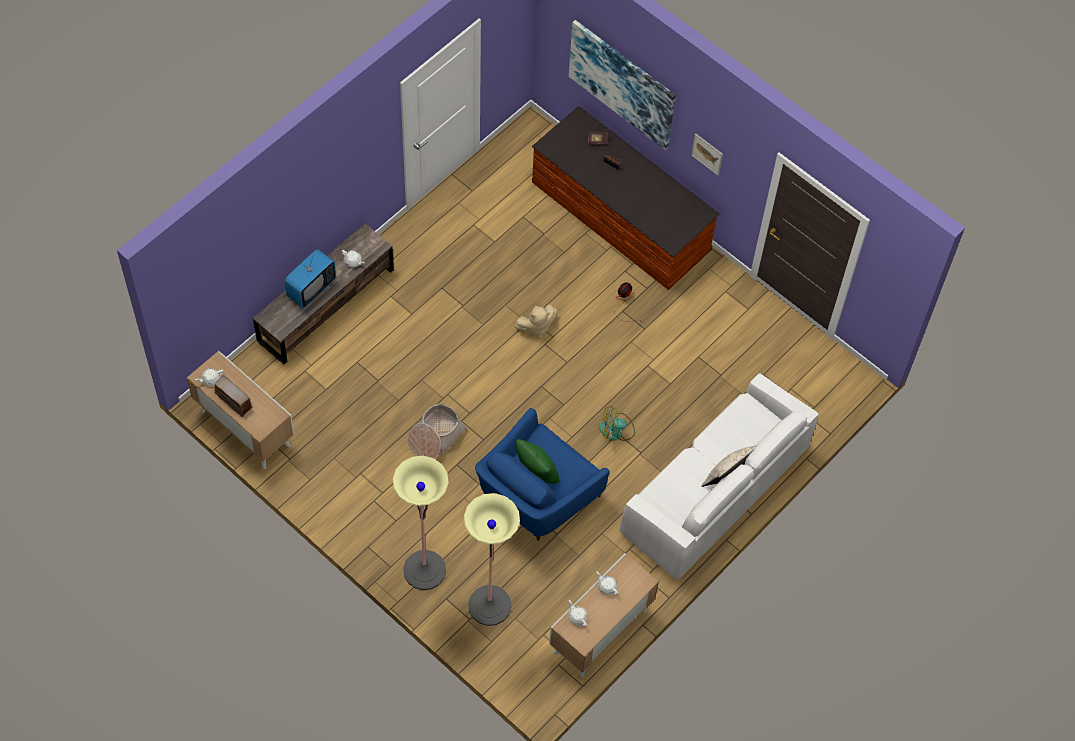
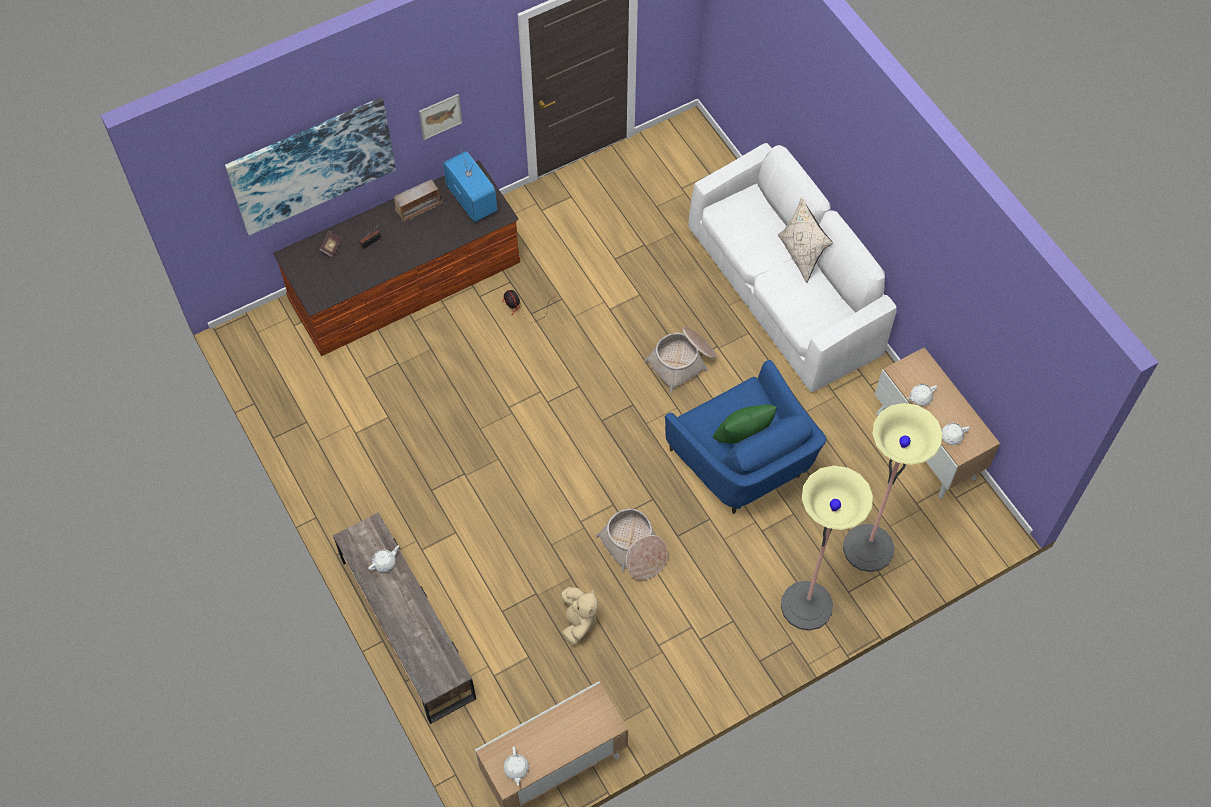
camera: 70 degrees left, 0 degrees up
radio [214,375,252,417] -> radio moved to [394,179,442,222]
television [285,249,336,308] -> television moved to [443,147,497,222]
beige plush toy [515,305,557,338] -> beige plush toy moved to [561,587,598,645]
fan [599,406,635,441] -> basket [644,327,717,393]

